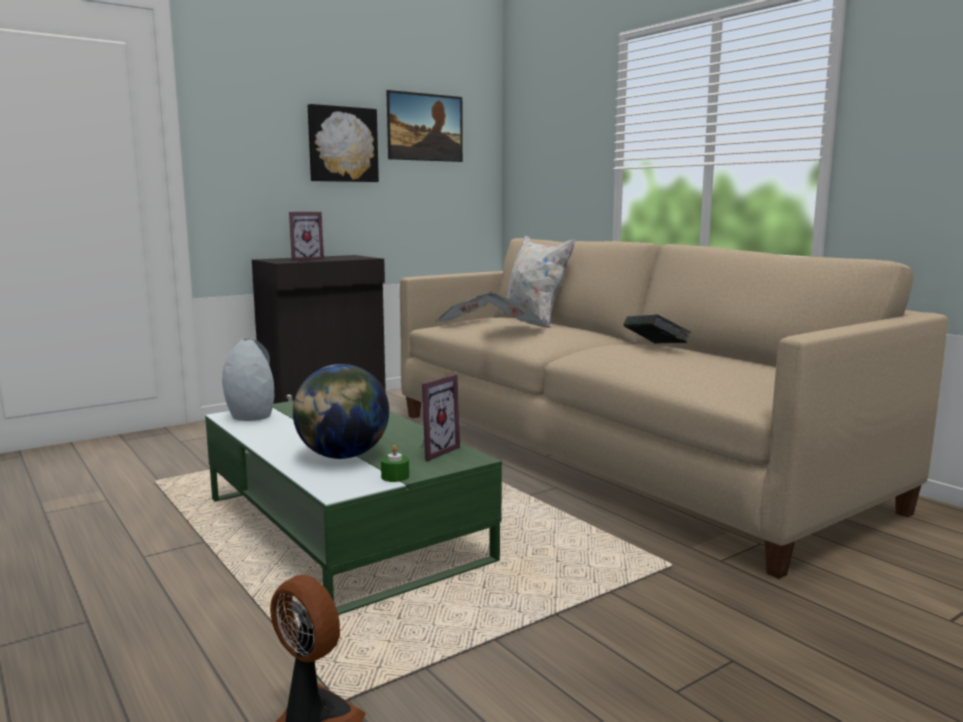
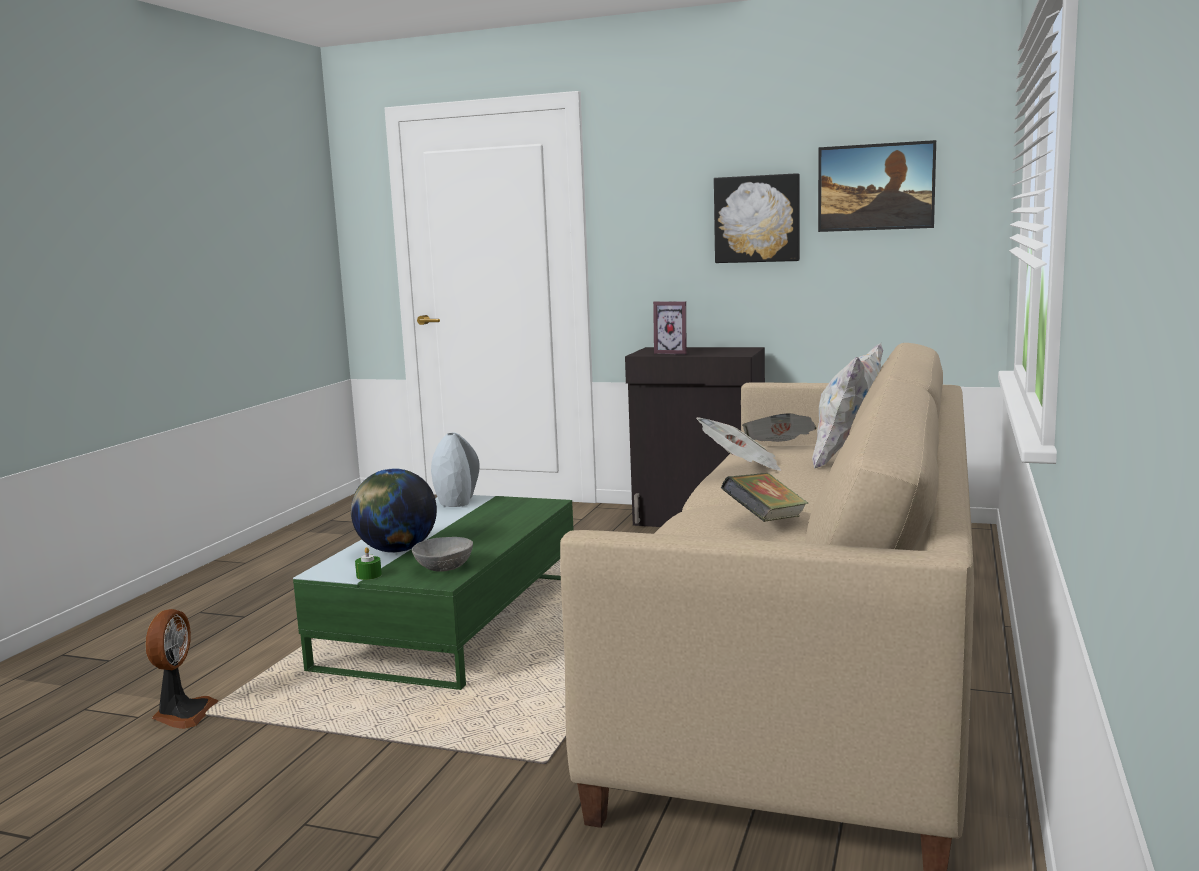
camera: 55 degrees right, 0 degrees up
picture frame [421,374,460,461] -> grey bowl [412,537,473,572]

